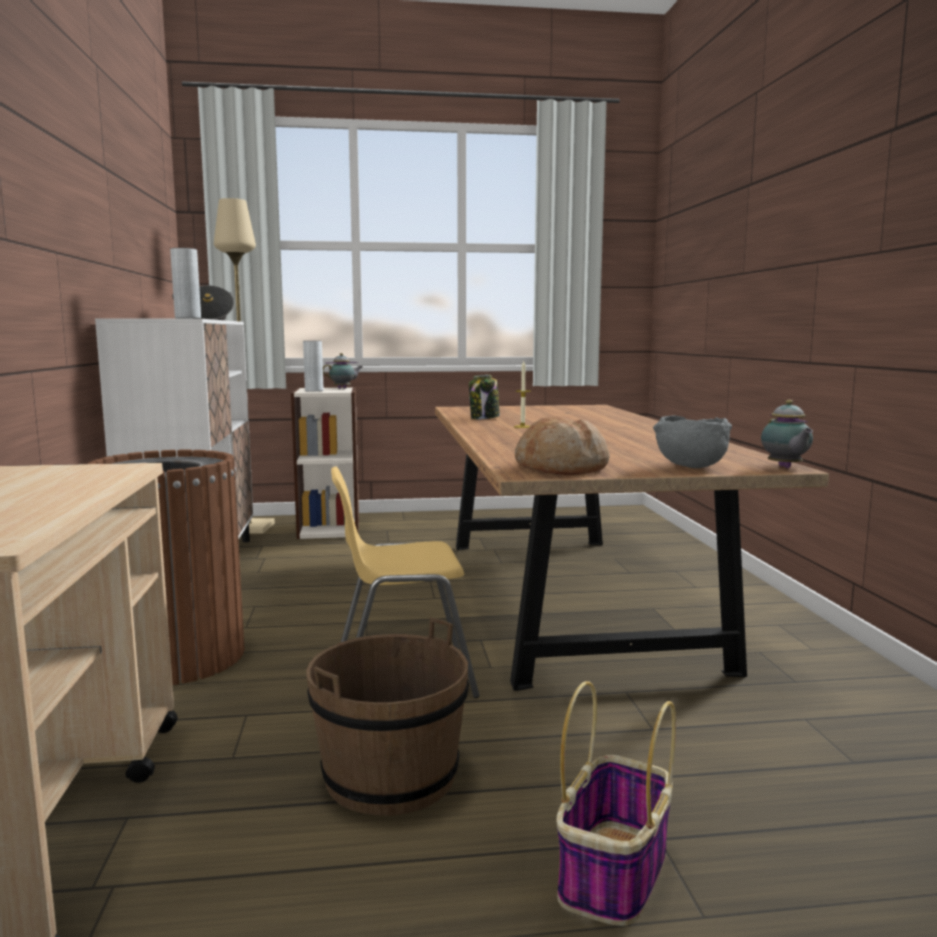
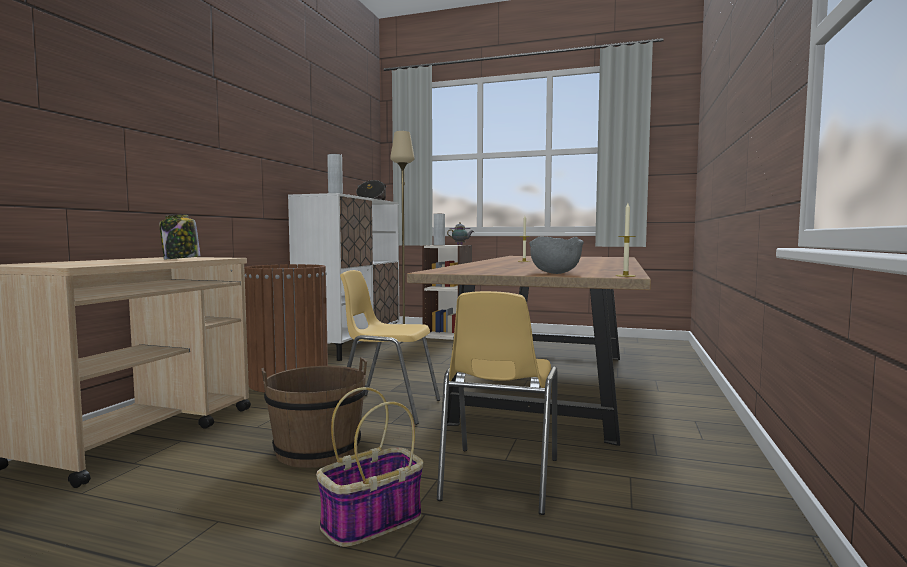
camera: 25 degrees right, 5 degrees down
jar [469,375,500,419] -> jar moved to [159,215,200,259]
bread [515,416,610,475] -> none
teapot [761,400,813,468] -> candle [616,203,636,277]
none -> yellow chair [437,291,557,515]

